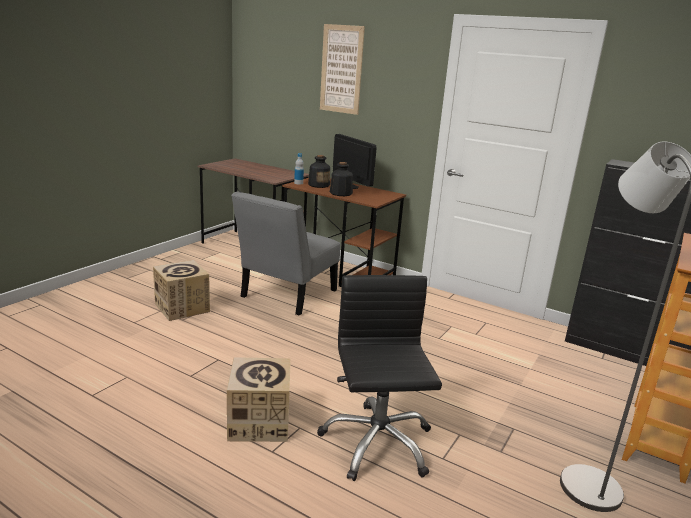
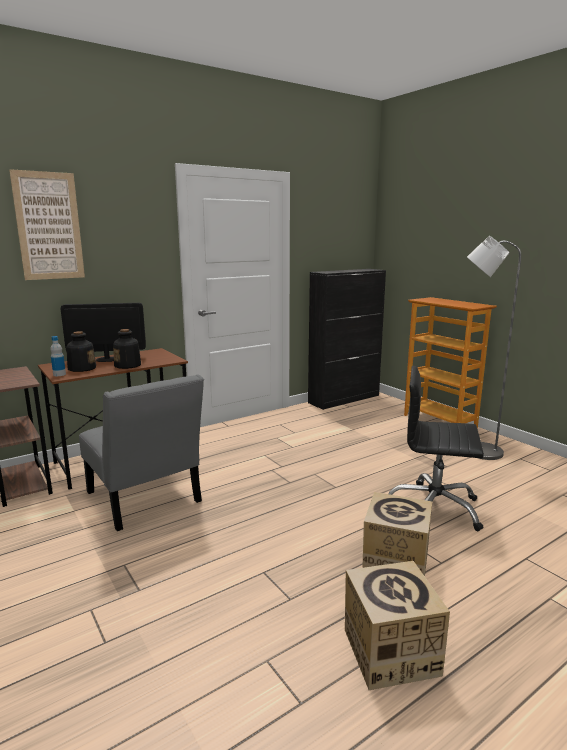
camera: 65 degrees left, 5 degrees down
cardboard box [153,260,210,321] -> cardboard box moved to [345,561,450,690]

